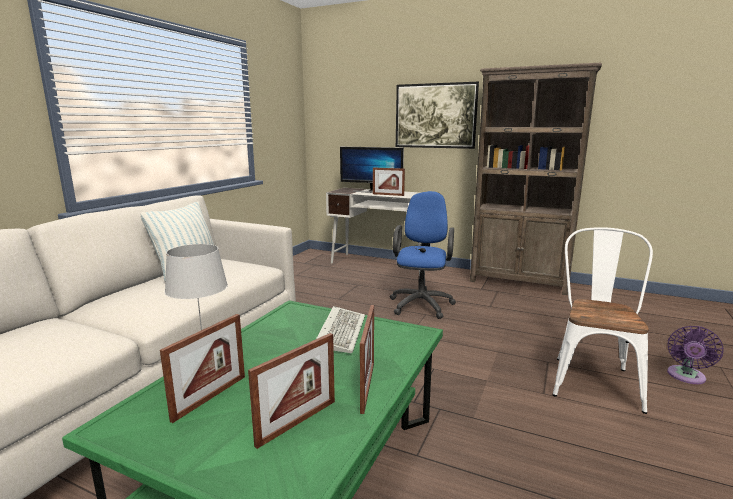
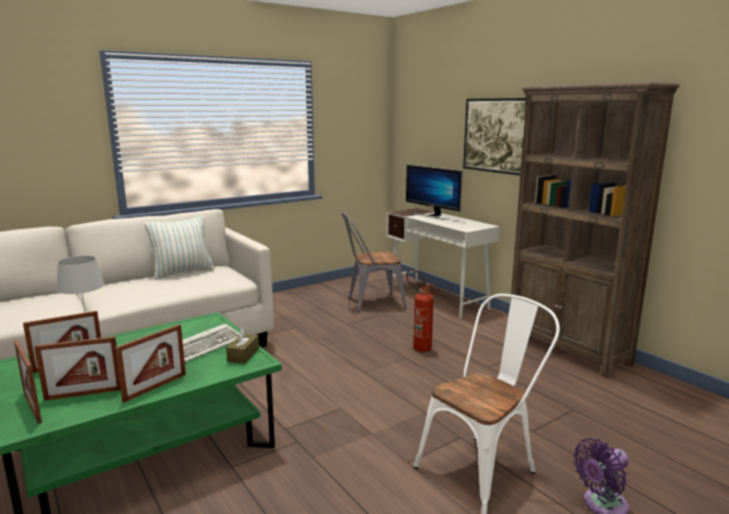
camera: 30 degrees right, 0 degrees up
picture frame [373,168,405,196] -> picture frame moved to [14,340,42,424]
blue office chair [390,191,456,319] -> fire extinguisher [406,269,436,352]
none -> brown tissue box [226,327,259,364]
none -> grey chair [342,212,407,313]

